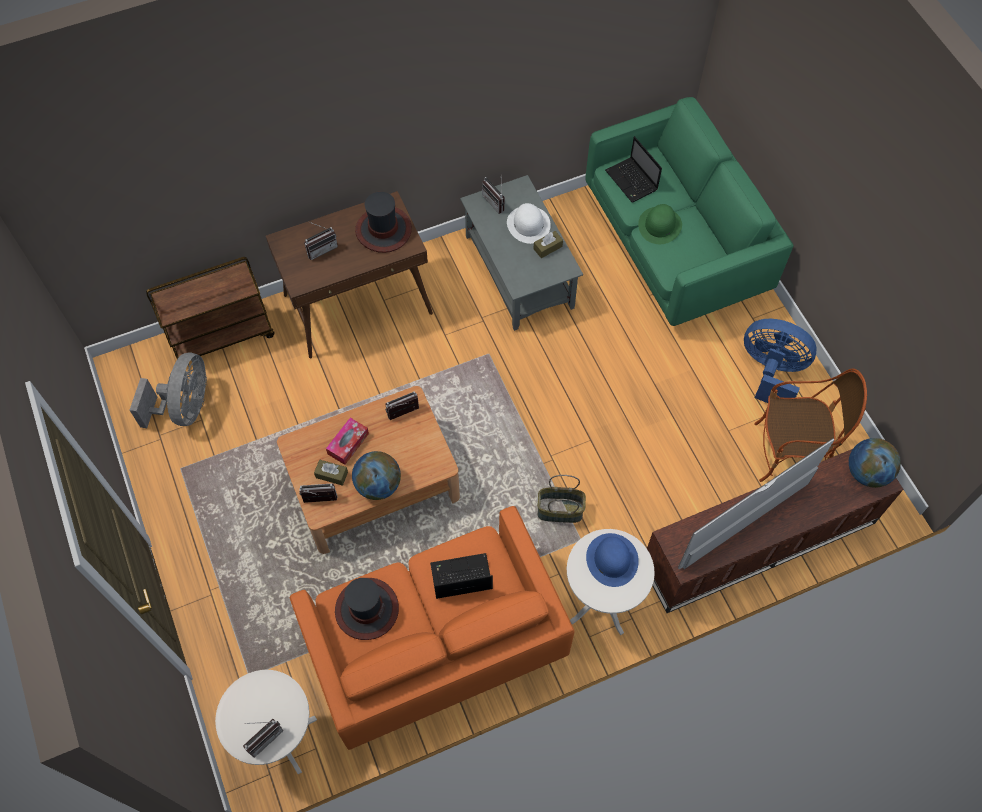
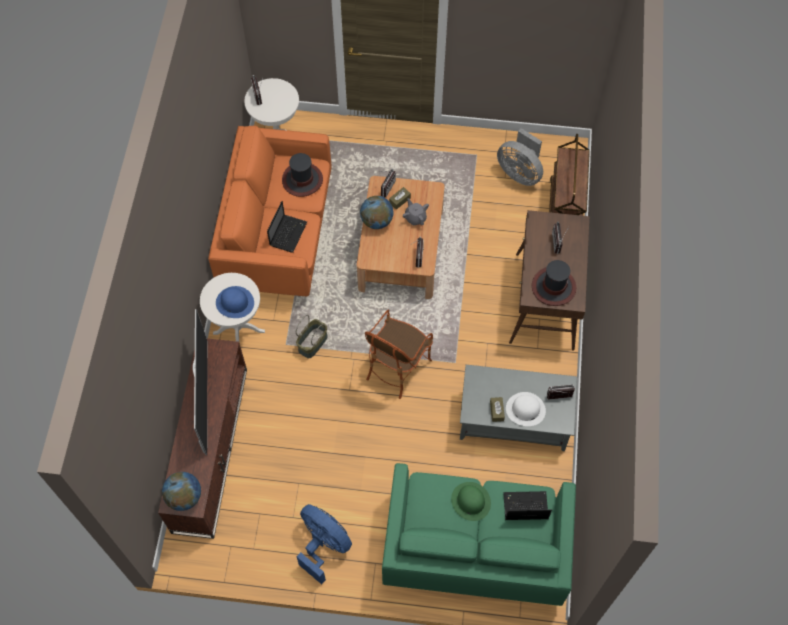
camera: 120 degrees right, 0 degrees up
tissue box [326,418,369,465] -> grey teapot [403,198,429,225]
blue fan [744,319,816,403] -> blue fan turned 105 degrees counterclockwise [297,504,352,584]
armchair [754,368,867,482] -> armchair moved to [365,310,433,399]

